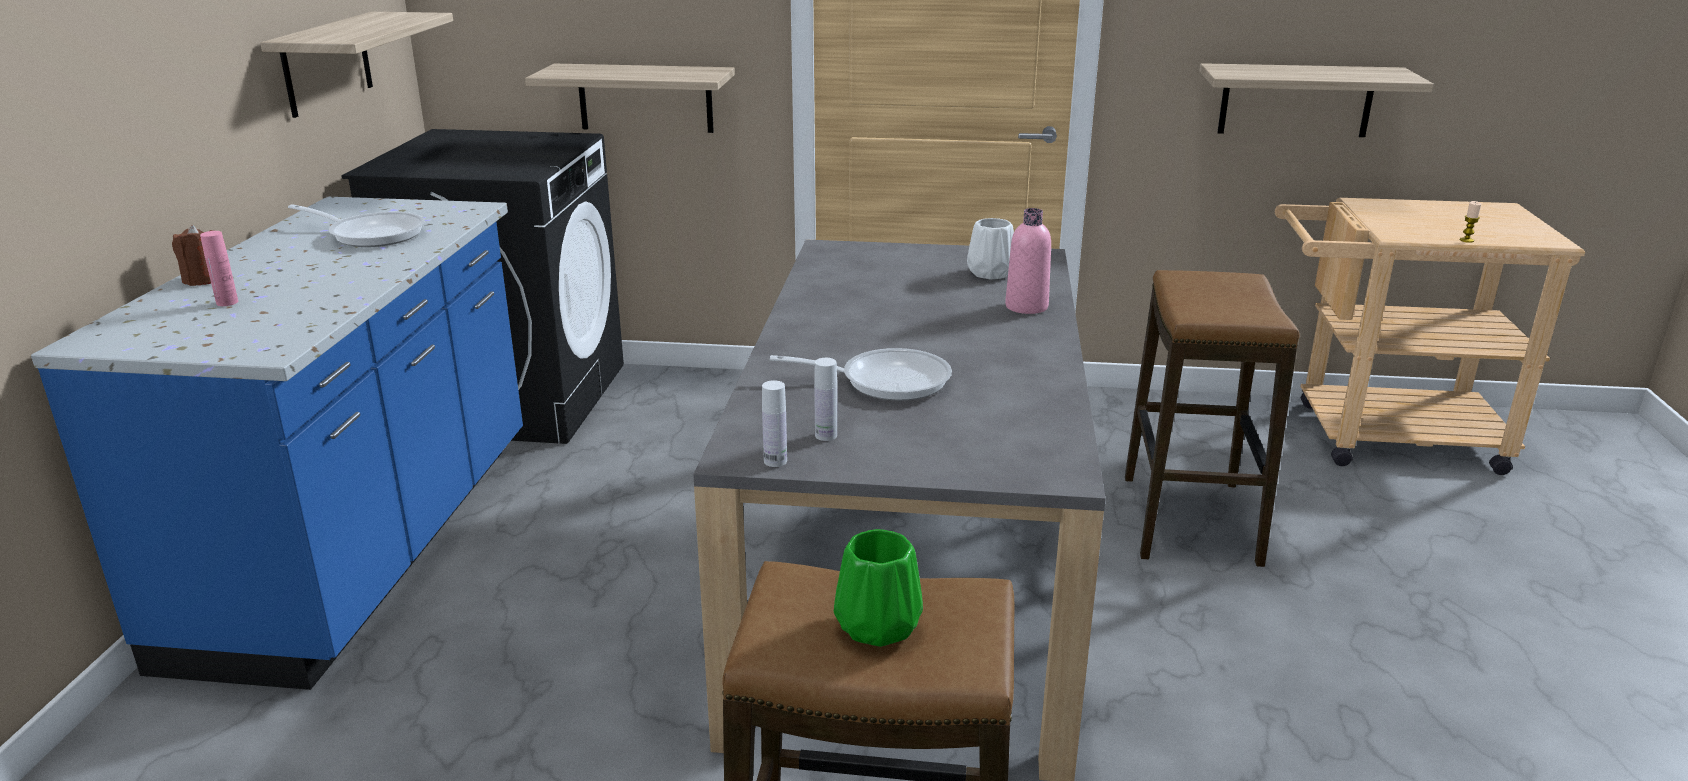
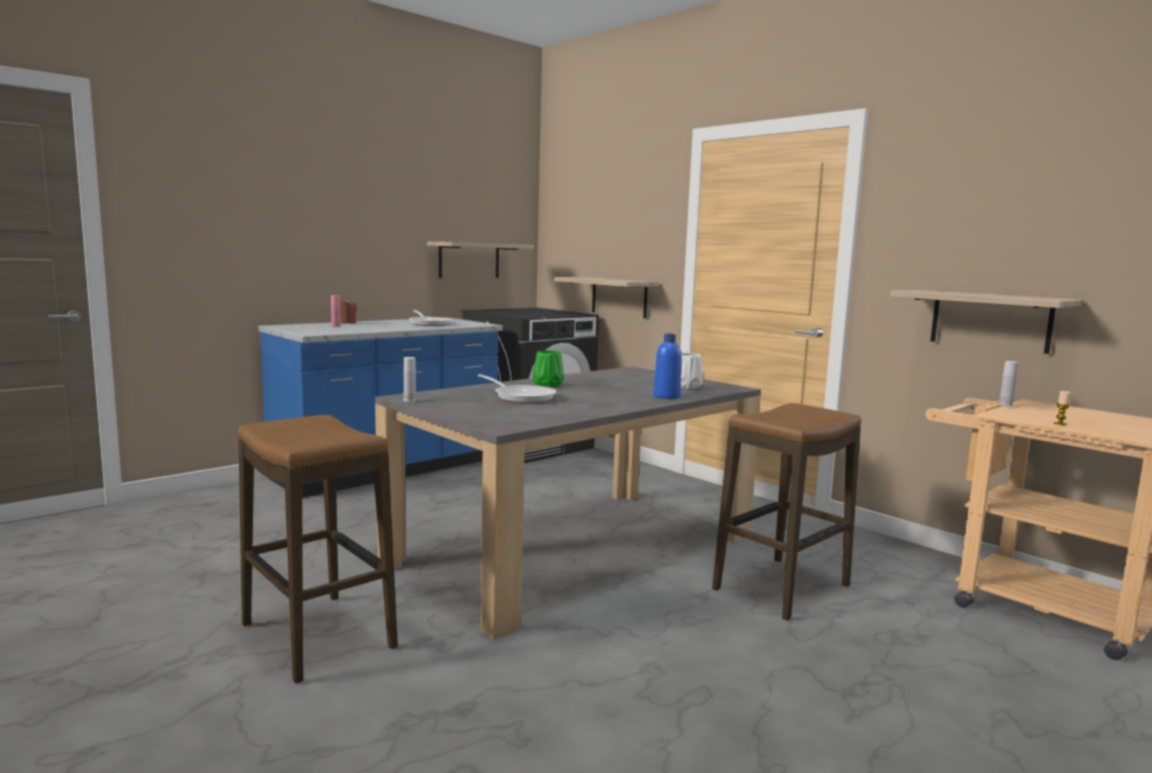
camera: 40 degrees right, 15 degrees down
white bottle [814,358,837,441] -> white bottle moved to [999,361,1018,406]
green vase [833,529,923,647] -> green vase moved to [533,350,564,387]
pink bottle [1005,208,1051,314] -> blue bottle [653,333,681,399]

